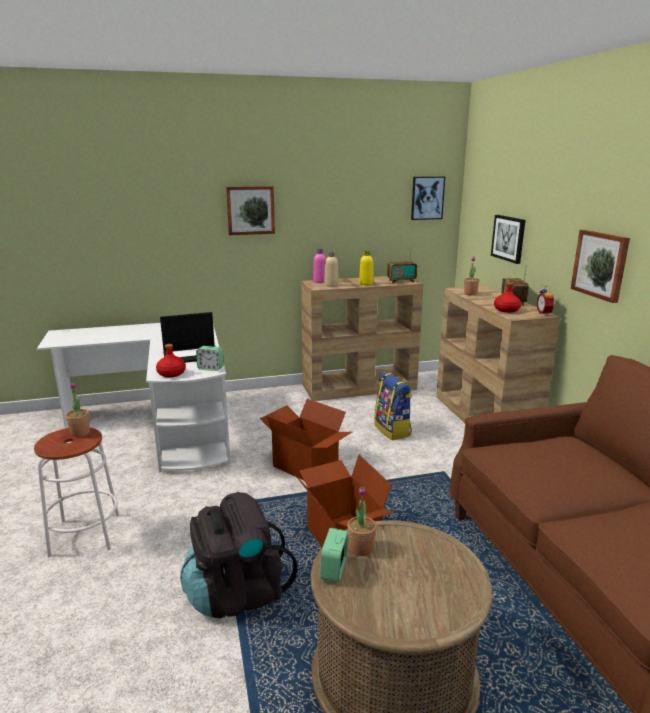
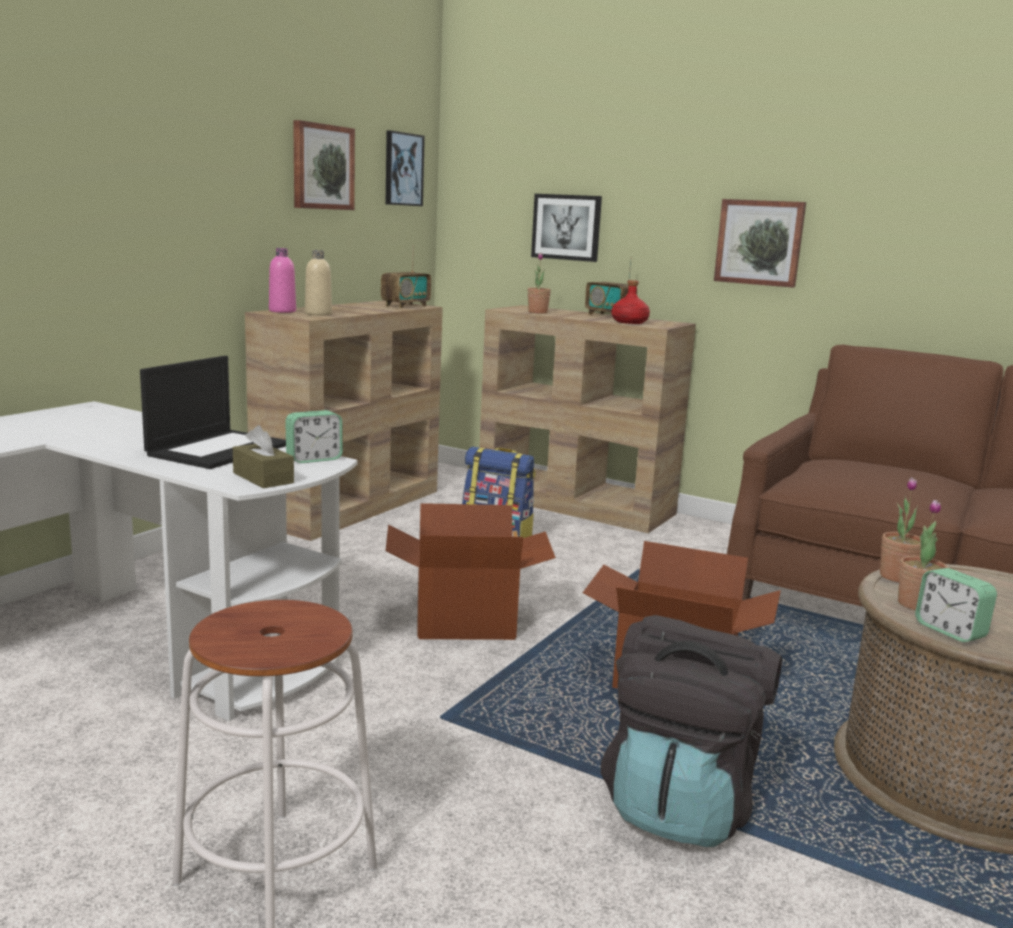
camera: 45 degrees left, 5 degrees down
potted plant [65,382,90,437] -> potted plant moved to [880,477,921,582]
red bottle [156,344,186,378] -> brown tissue box [233,425,294,488]
picture [226,186,275,235] -> picture moved to [293,120,355,210]
yellow bottle [359,251,373,285] -> none
alarm clock [537,286,556,315] -> none

